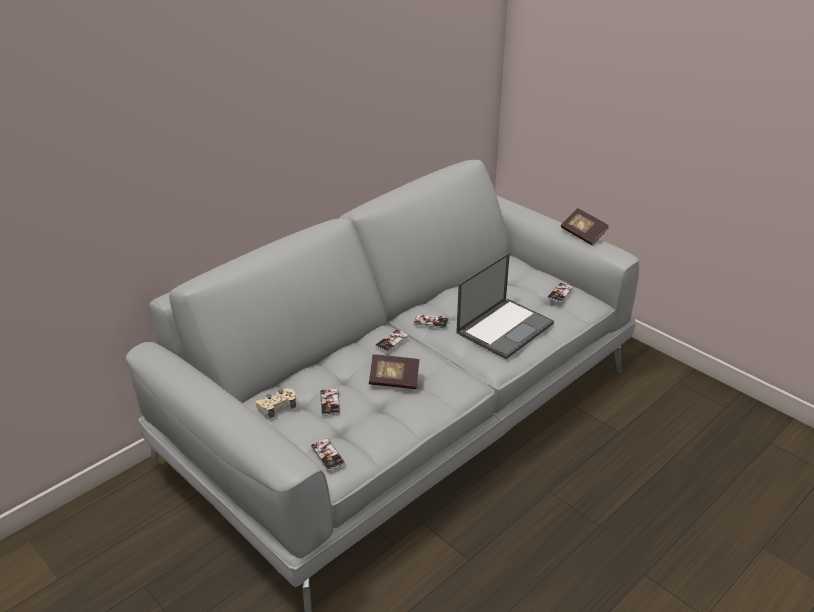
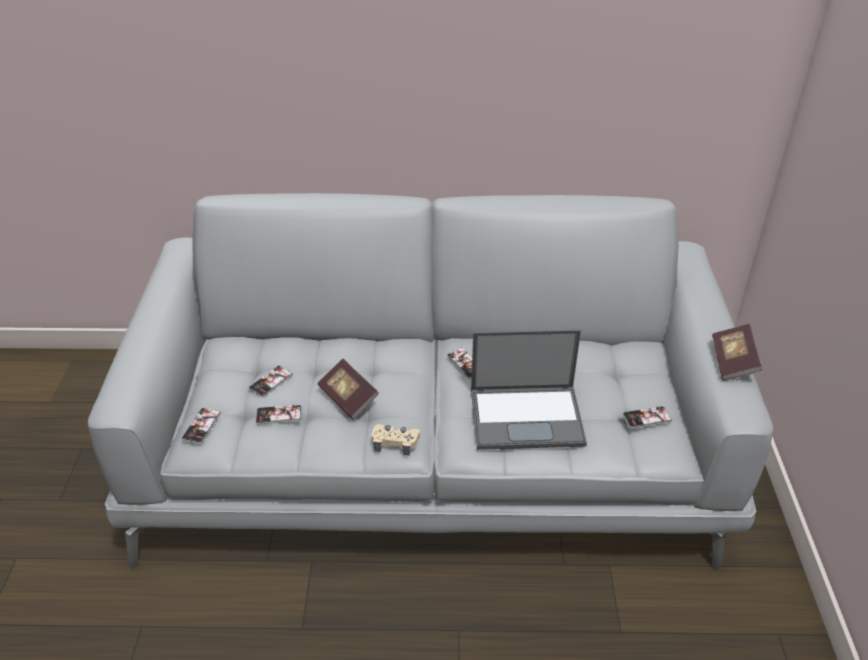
camera: 45 degrees right, 5 degrees up
beige game controller [255,388,296,418] -> beige game controller moved to [371,424,420,456]
phone [375,329,409,352] -> phone moved to [256,404,302,424]

